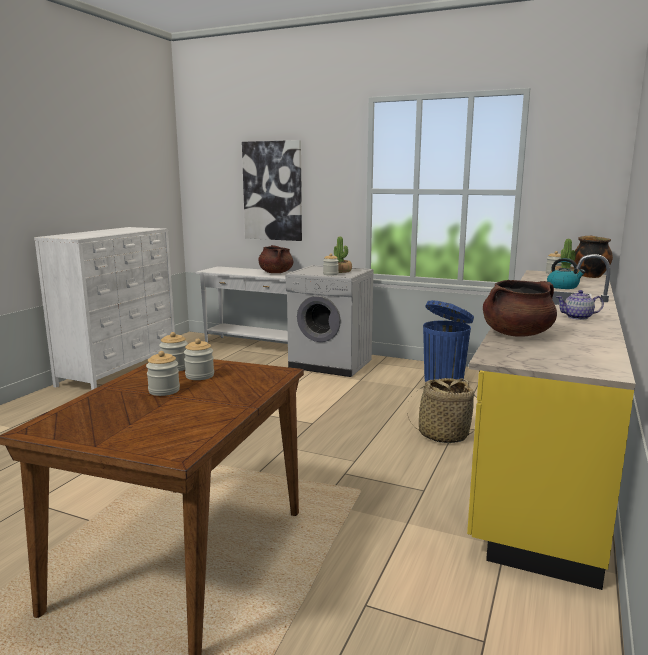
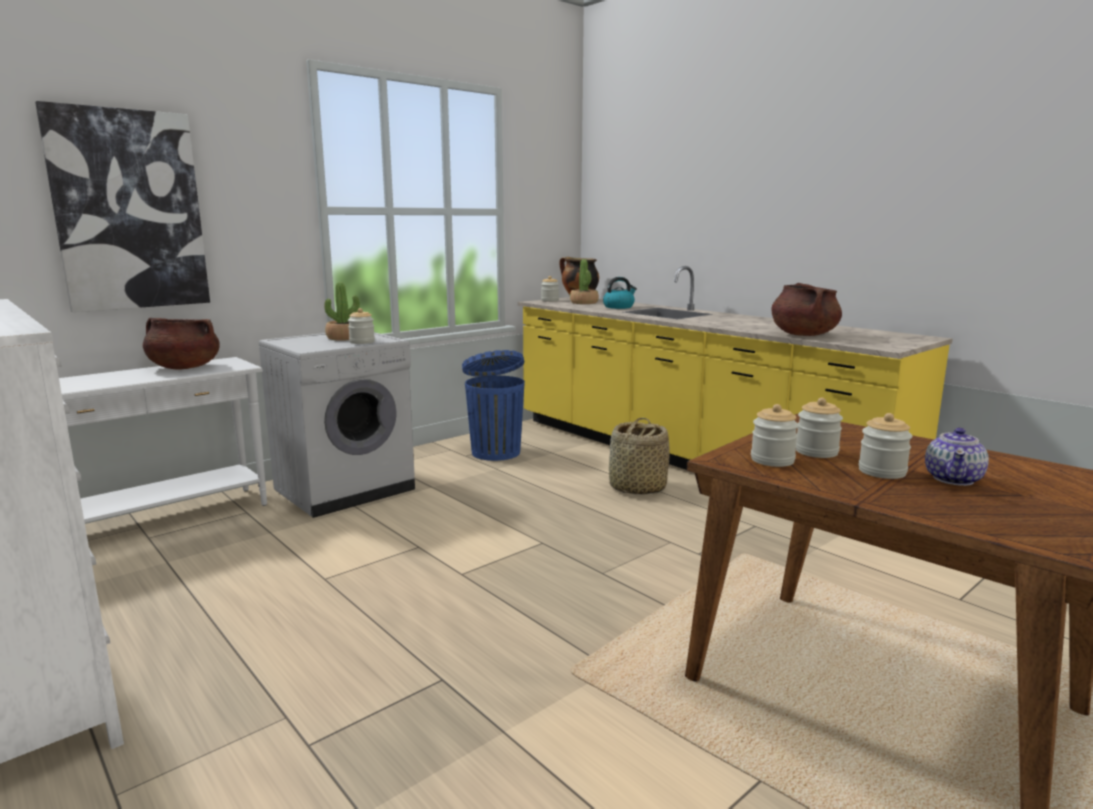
camera: 65 degrees left, 0 degrees up
teapot [556,290,604,320] -> teapot moved to [925,428,989,486]

